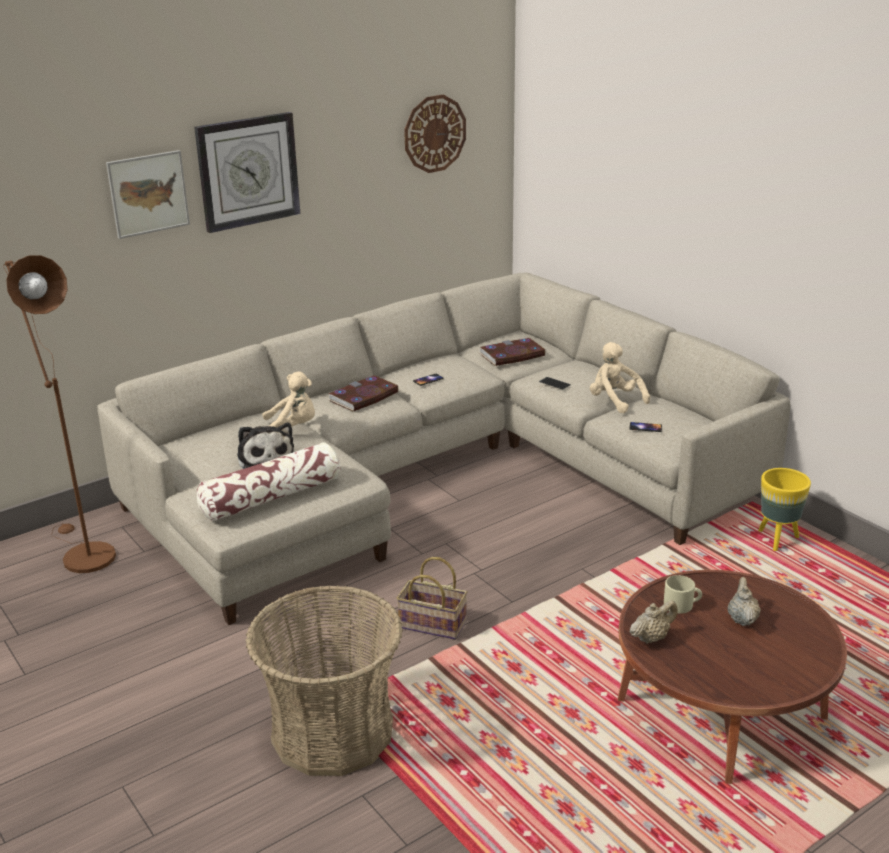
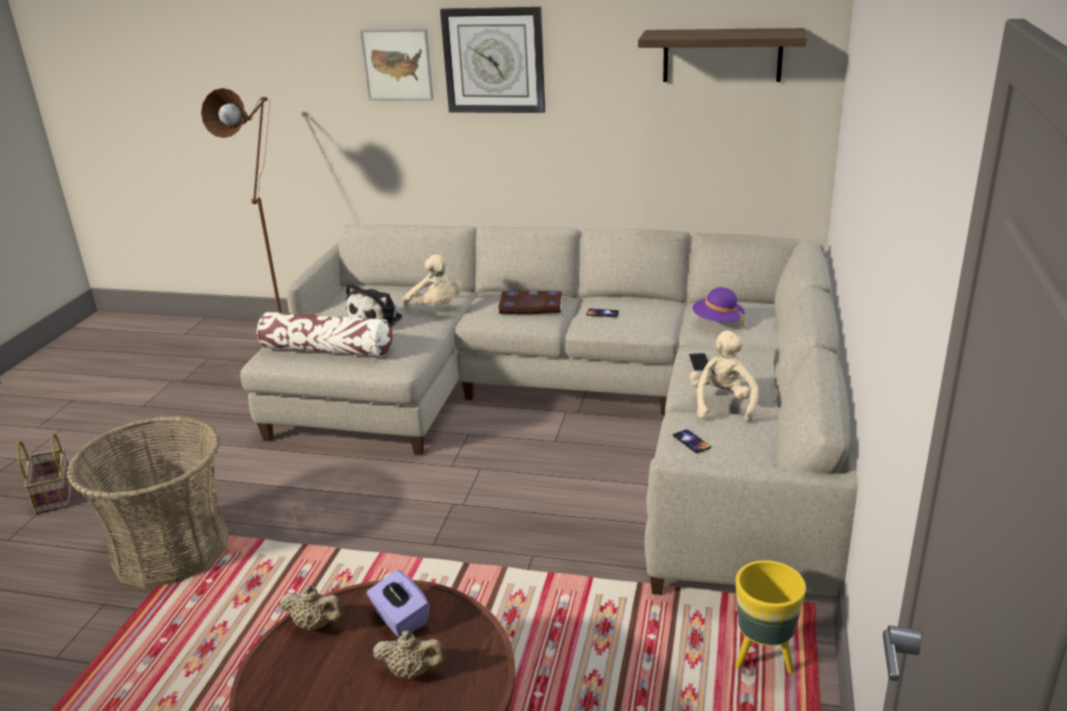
camera: 50 degrees right, 0 degrees up
basket [396,557,467,640] -> basket moved to [16,433,72,514]
wall clock [404,95,466,173] -> shelf [638,28,807,82]
book [479,338,545,366] -> purple hat [693,287,744,327]
beige mug [664,575,702,614] -> purple tissue box [367,570,429,637]
beige teapot [728,577,761,626] -> beige teapot turned 45 degrees clockwise [373,631,446,679]

